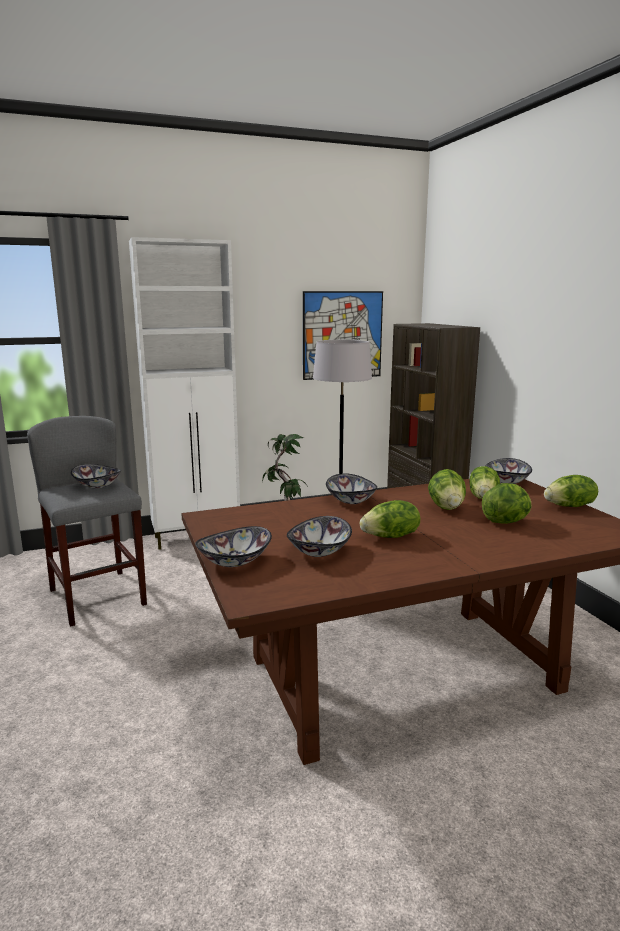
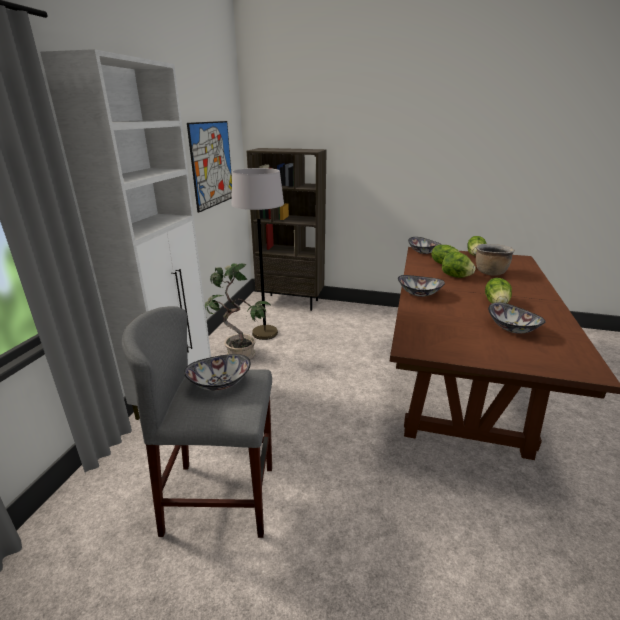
camera: 55 degrees left, 10 degrees up
bowl [195,526,272,567] -> none
lettuce [482,483,532,524] -> brown cooking pot [476,244,515,276]

